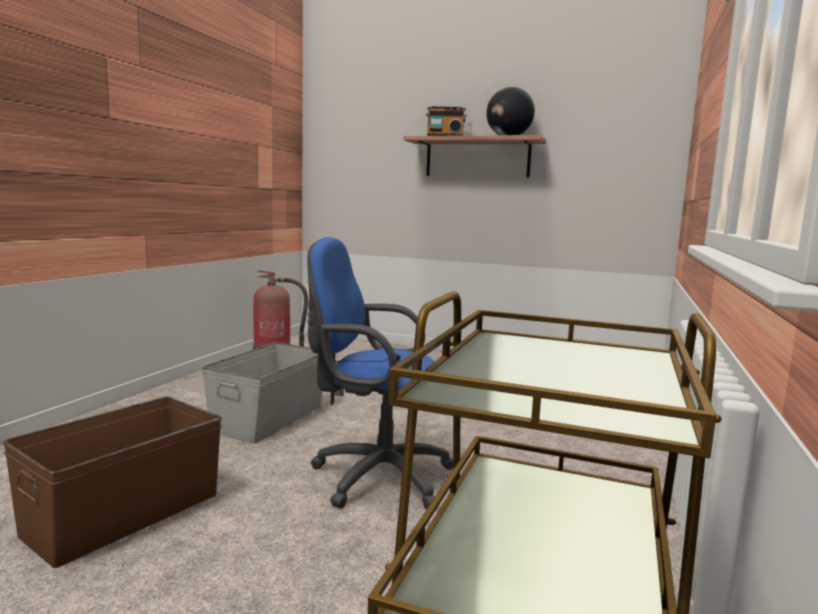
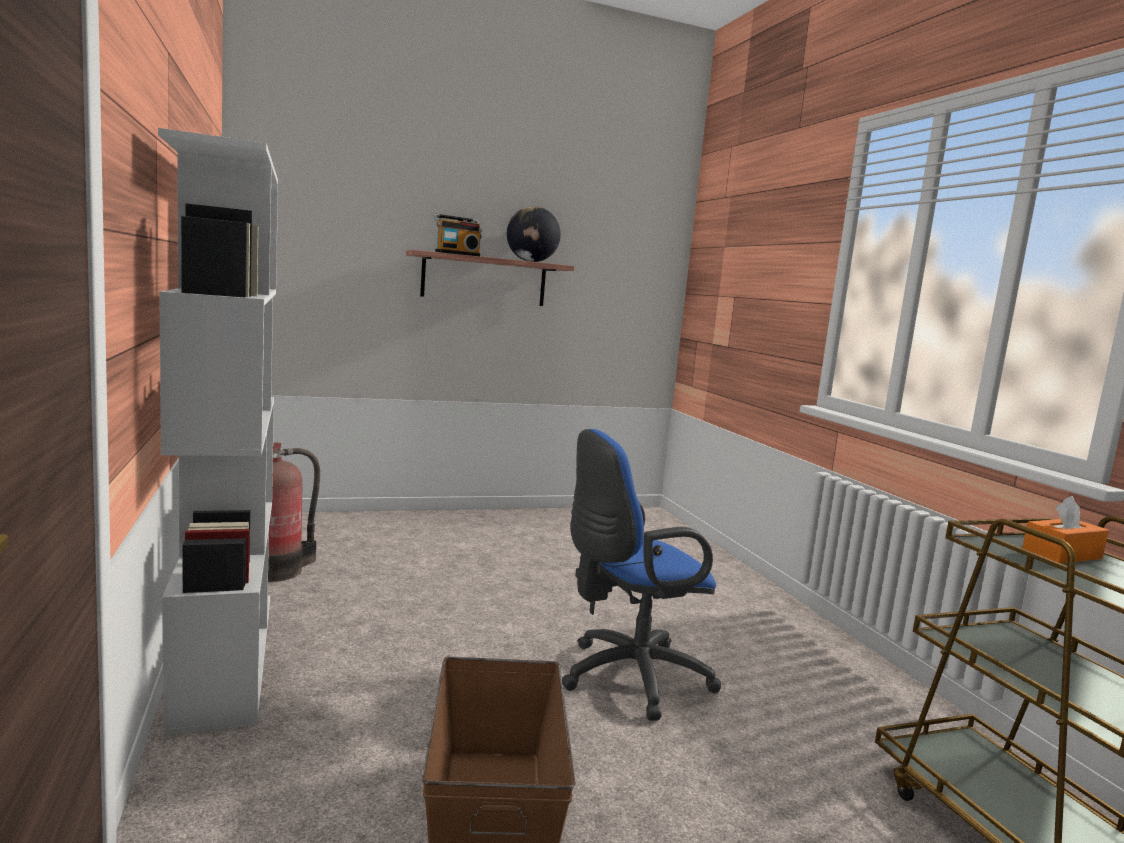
camera: 40 degrees left, 0 degrees up
grey storage box [201,342,322,443] -> none
none -> white bookcase [158,128,278,735]
none -> orange tissue box [1022,496,1109,564]

